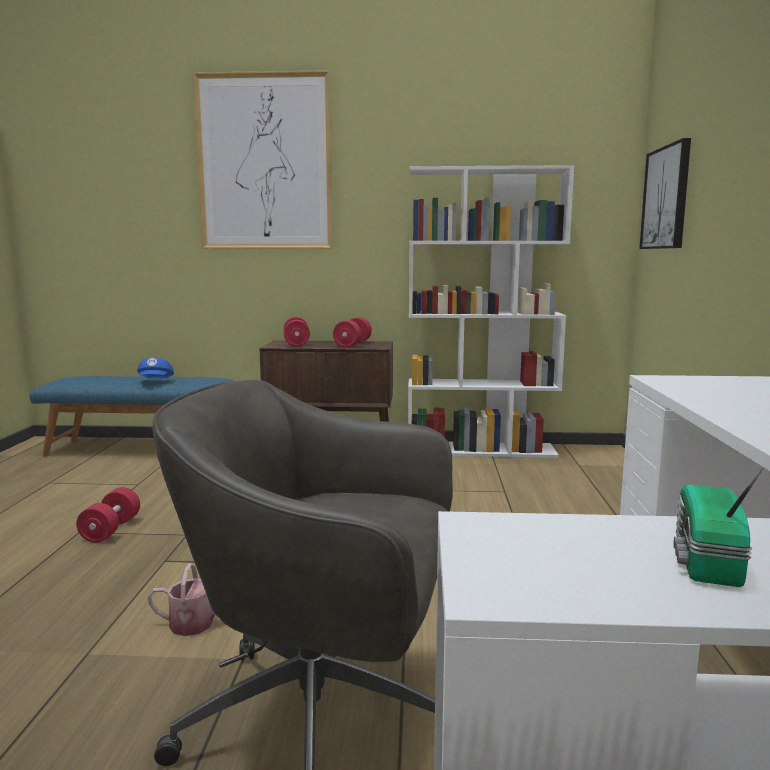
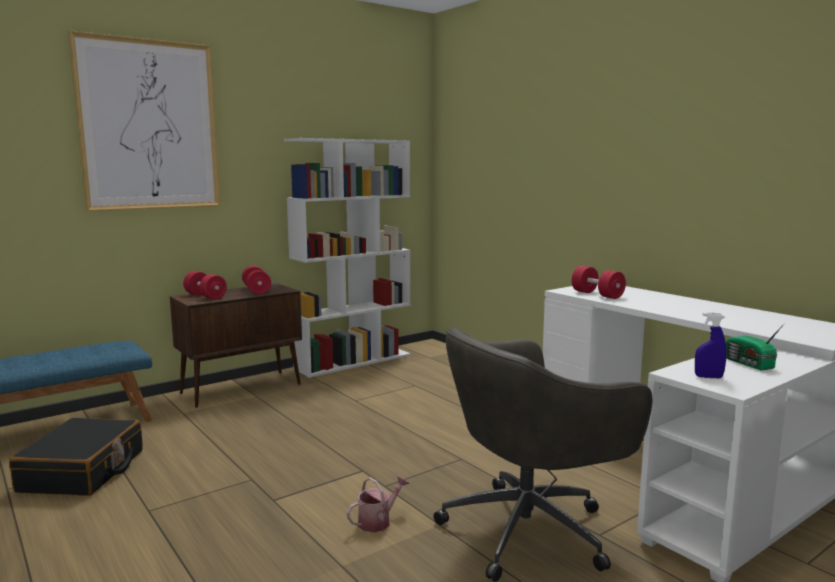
camera: 40 degrees left, 0 degrees up
red dumbbell [76,487,140,543] -> red dumbbell moved to [572,266,626,299]
blue cap [137,357,174,378] -> none
picture [639,138,691,249] -> none
none -> black suitcase [9,418,143,496]
none -> blue spray bottle [695,313,727,378]

